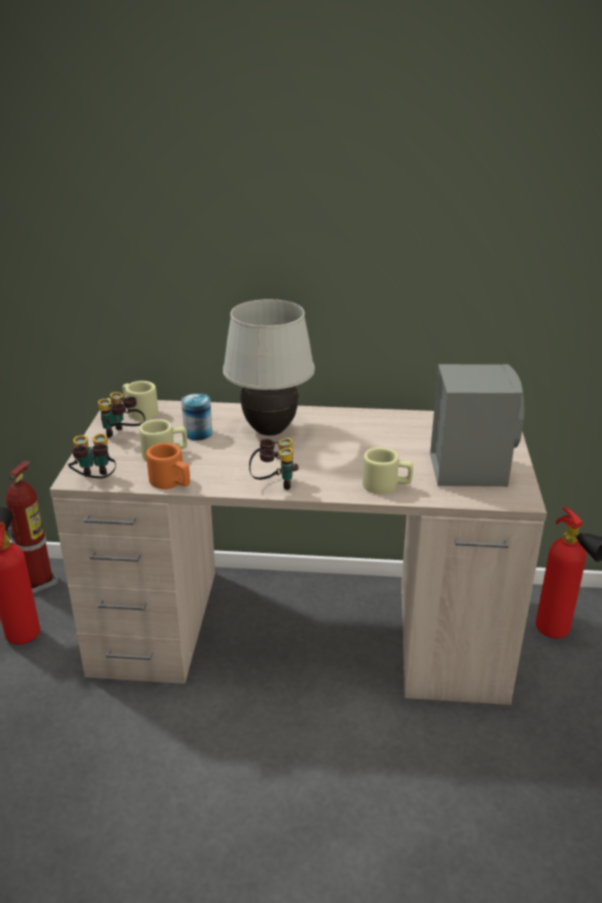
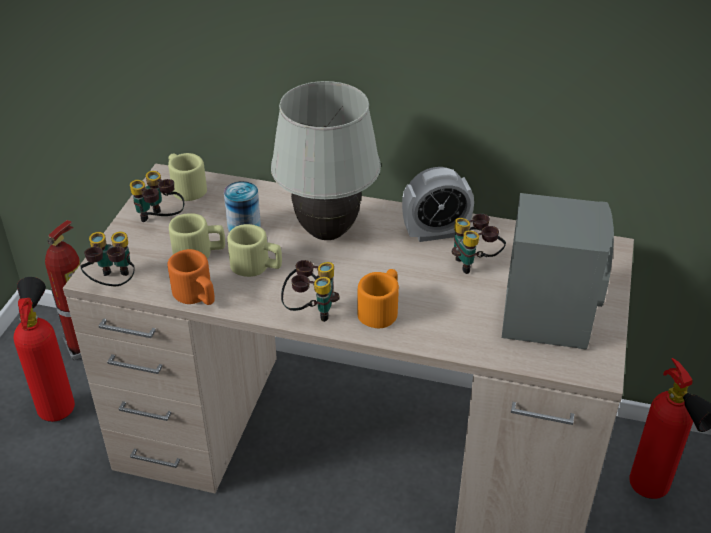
camera: 10 degrees right, 10 degrees up
beige mug [363,447,413,494] -> beige mug moved to [227,224,282,277]
none -> orange mug [358,269,399,328]
none -> alarm clock [402,167,474,242]
none -> binoculars [452,213,506,274]

